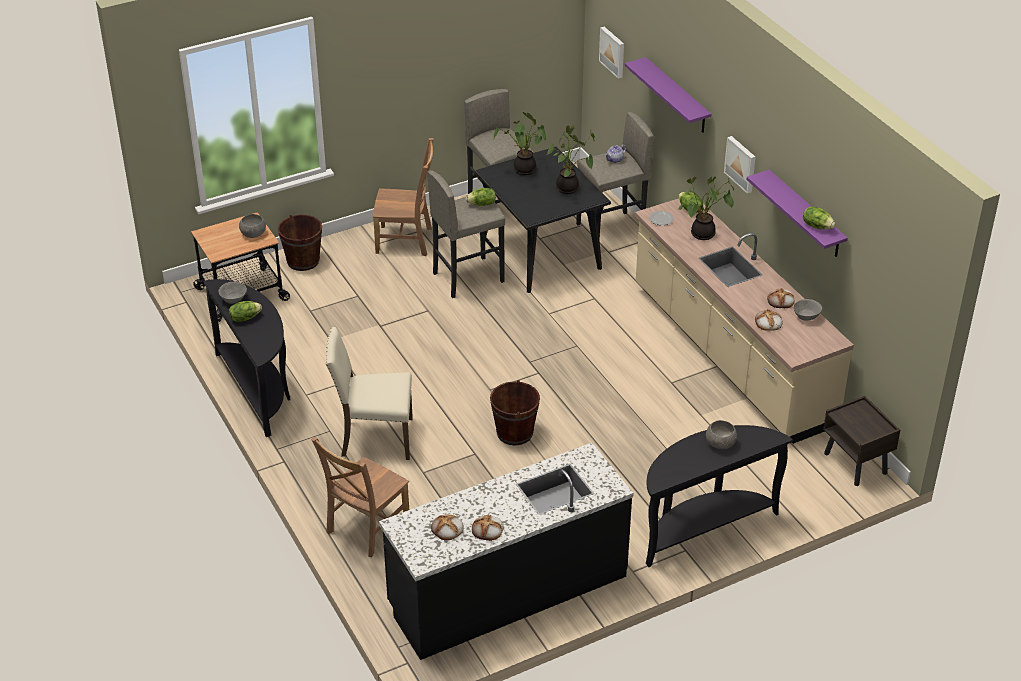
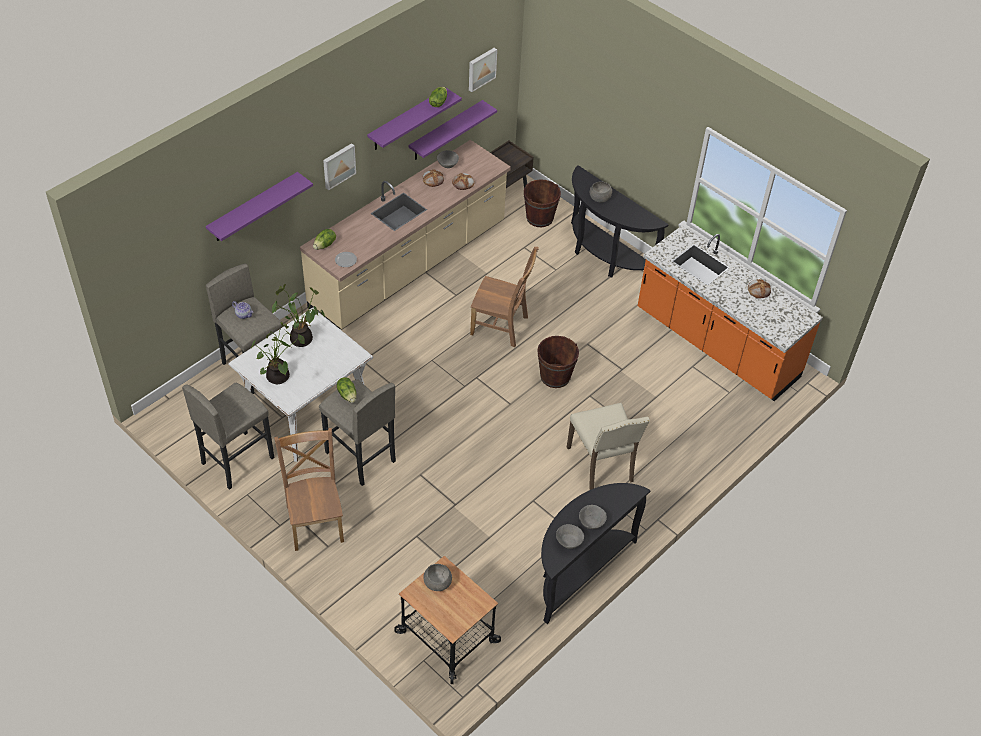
camera: 110 degrees left, 10 degrees up
lettuce [229,301,262,322] -> grey bowl [579,505,607,529]
brown bucket [278,215,322,271] -> brown bucket moved to [524,179,561,227]
brown chair [311,437,409,558] -> brown chair moved to [470,247,539,348]
black counter [379,443,634,660] -> orange counter [638,226,823,401]
bread [431,514,464,540] -> none
black dining table [475,147,611,293] -> white dining table [228,307,373,462]
picture [599,27,624,79] -> picture moved to [469,48,497,92]
potted plant [679,177,734,240] -> none
none -> purple shelf [408,100,497,160]

